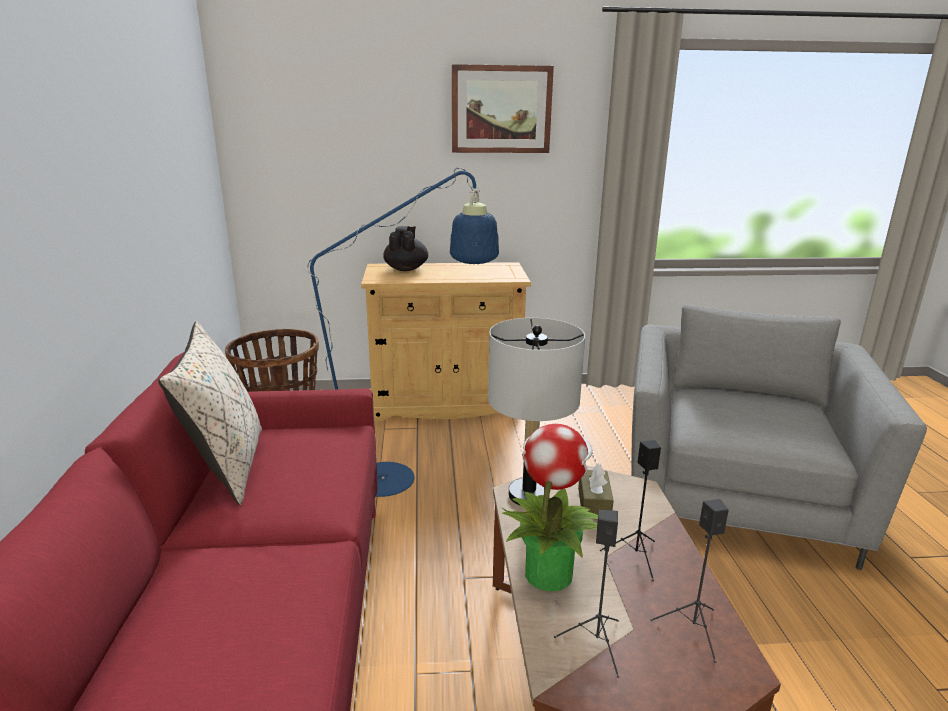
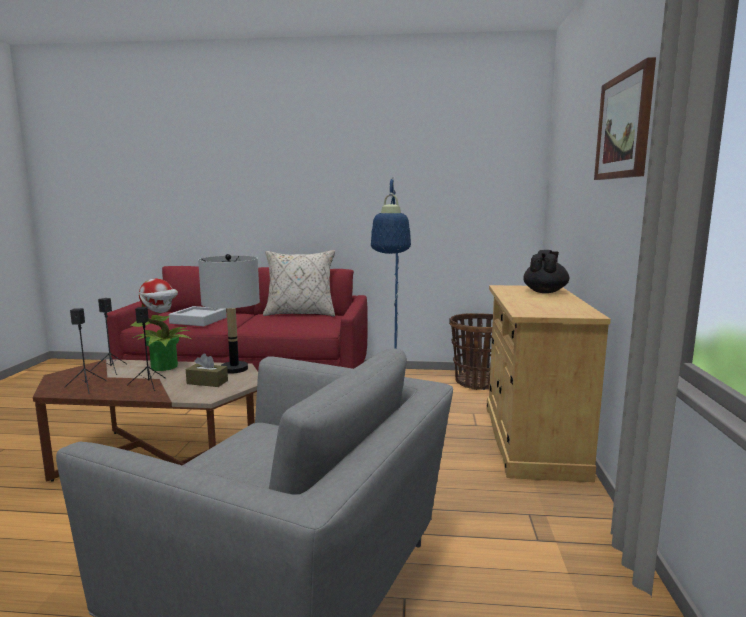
camera: 100 degrees right, 10 degrees down
black teapot [383,226,428,271] -> black teapot turned 75 degrees counterclockwise [523,250,569,293]
none -> grey tray [169,306,227,326]

